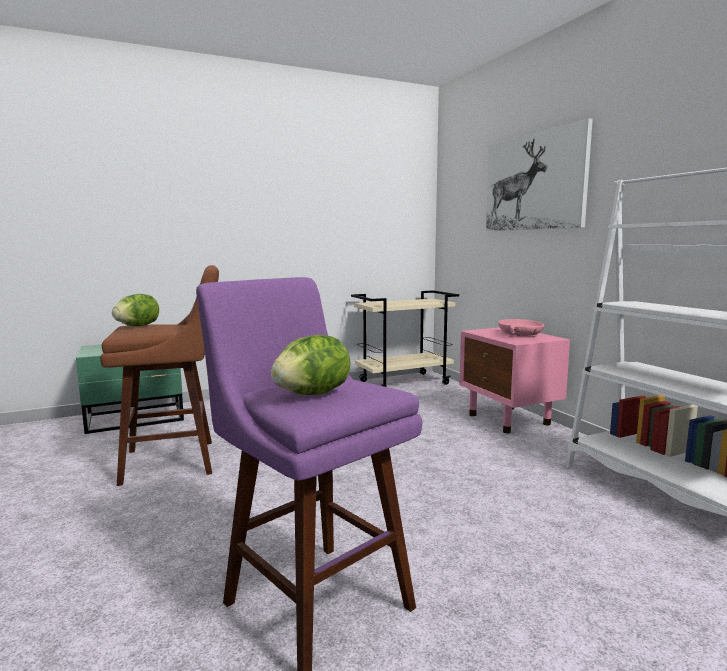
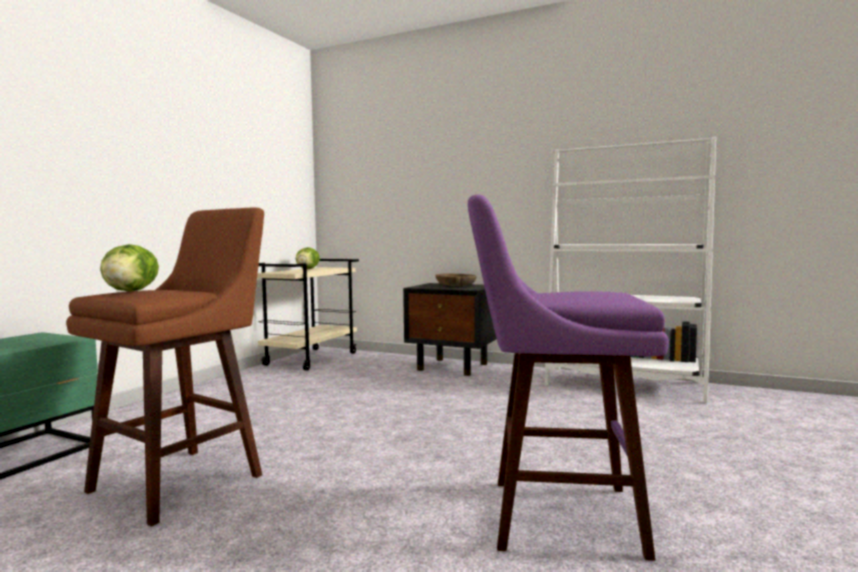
camera: 40 degrees left, 5 degrees down
lettuce [271,335,350,395] -> lettuce moved to [296,247,320,269]
pink nightstand [459,327,570,433] -> black nightstand [403,283,497,376]
picture [486,118,593,231] -> none
pink bowl [498,319,544,336] -> brown bowl [435,274,477,286]

